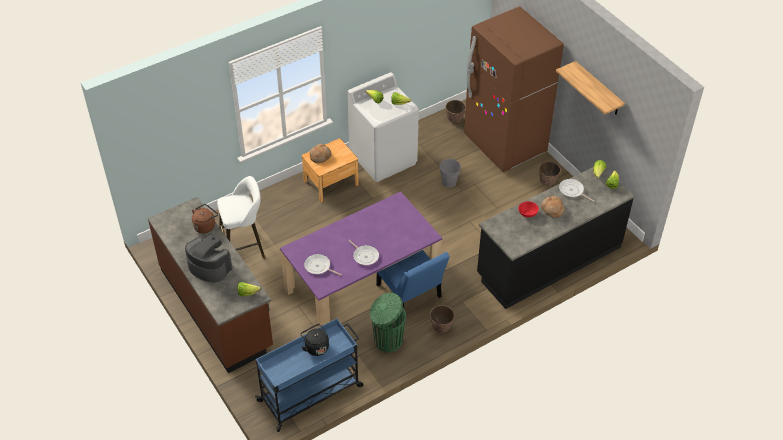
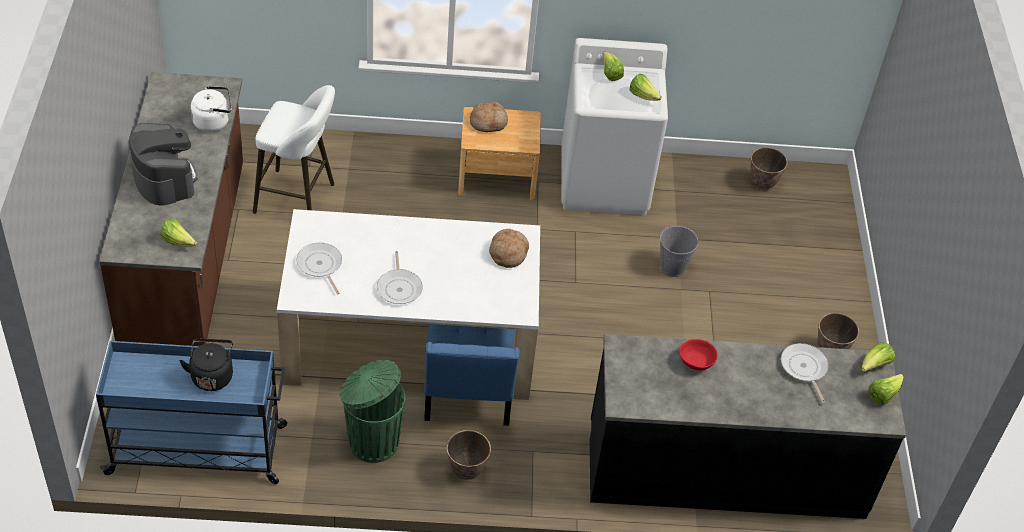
camera: 30 degrees right, 0 degrees up
brown kettle [192,204,218,233] -> white kettle [190,86,232,132]
purple dining table [280,192,442,328] -> white dining table [277,209,540,400]
brown fridge [464,6,564,172] -> none
bread [541,196,565,218] -> bread moved to [489,229,529,268]
shelf [556,61,625,115] -> none

